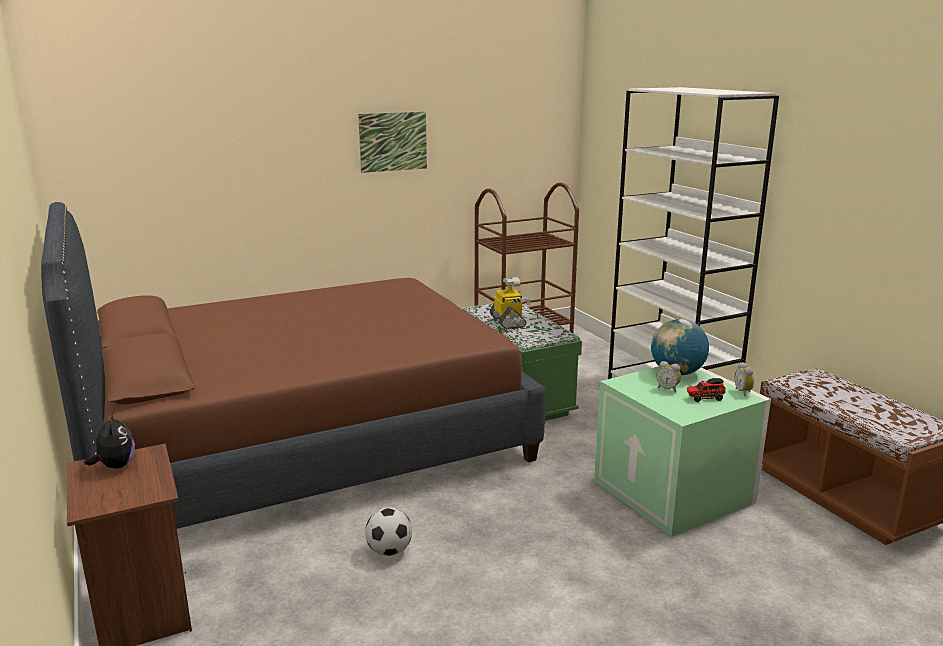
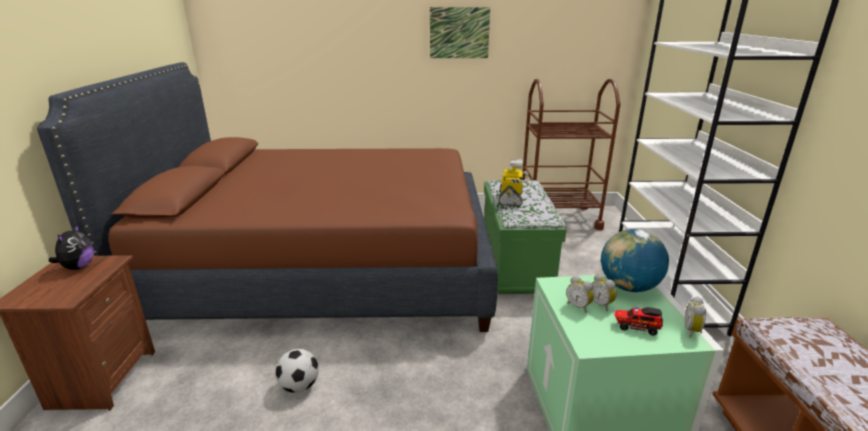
camera: 25 degrees right, 5 degrees up
none -> alarm clock [566,276,594,313]

